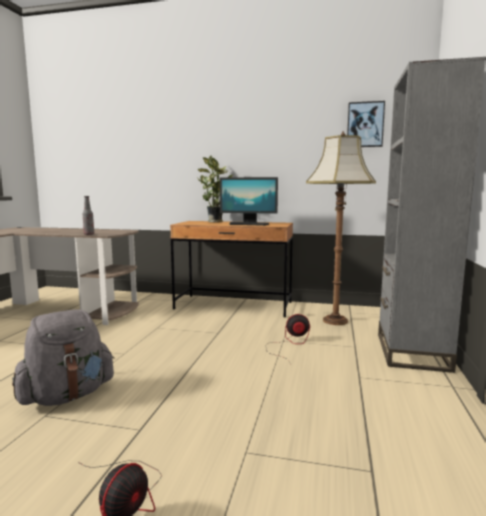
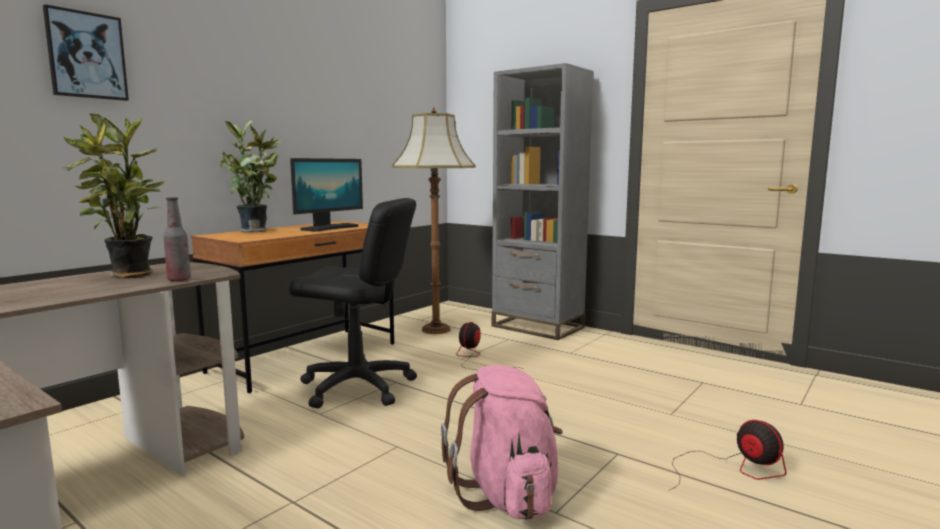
camera: 65 degrees left, 0 degrees up
grey backpack [12,309,114,406] -> pink backpack [441,365,563,520]
picture [347,101,385,147] -> picture moved to [43,4,129,101]
none -> potted plant [62,114,165,279]
none -> black office chair [289,198,417,409]

